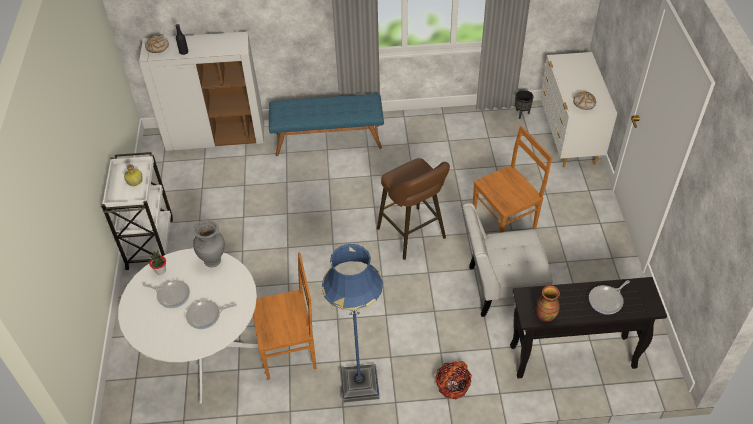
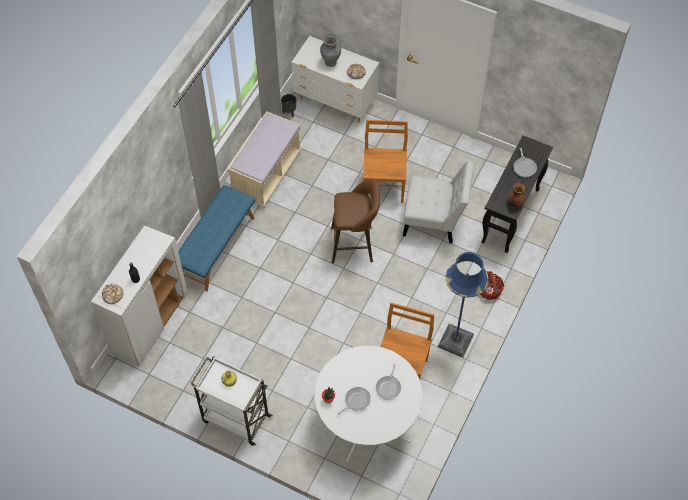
camera: 60 degrees left, 10 degrees up
grey vase [193,220,225,267] -> grey vase moved to [320,33,341,67]
white chair [463,203,553,317] -> white chair turned 105 degrees counterclockwise [403,160,474,243]
none -> beige bench [228,111,301,206]

